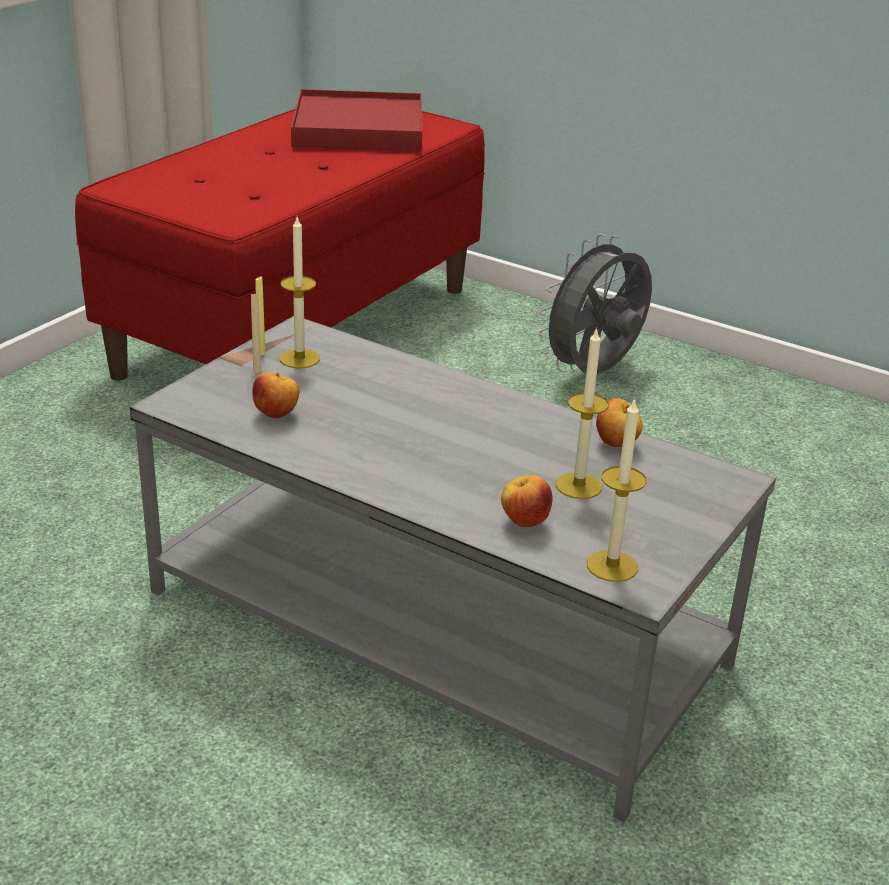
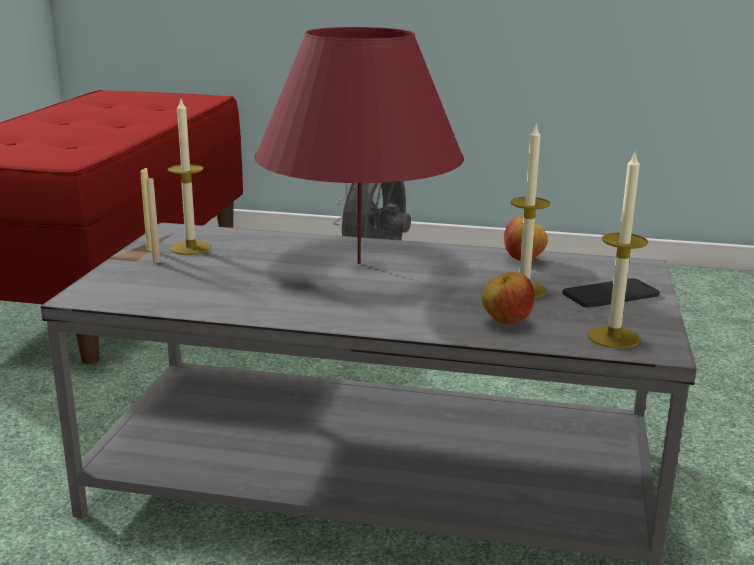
camera: 20 degrees left, 10 degrees down
apple [252,372,299,418] -> none
red tray [291,89,422,151] -> none
none -> red table lamp [254,27,464,264]
none -> phone [562,278,660,308]

